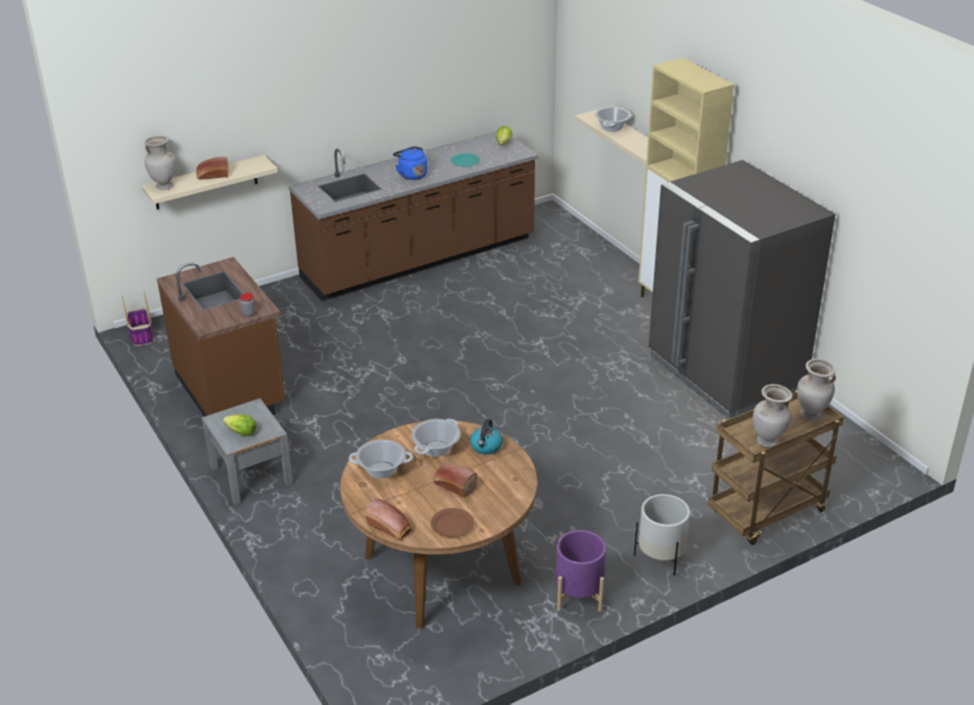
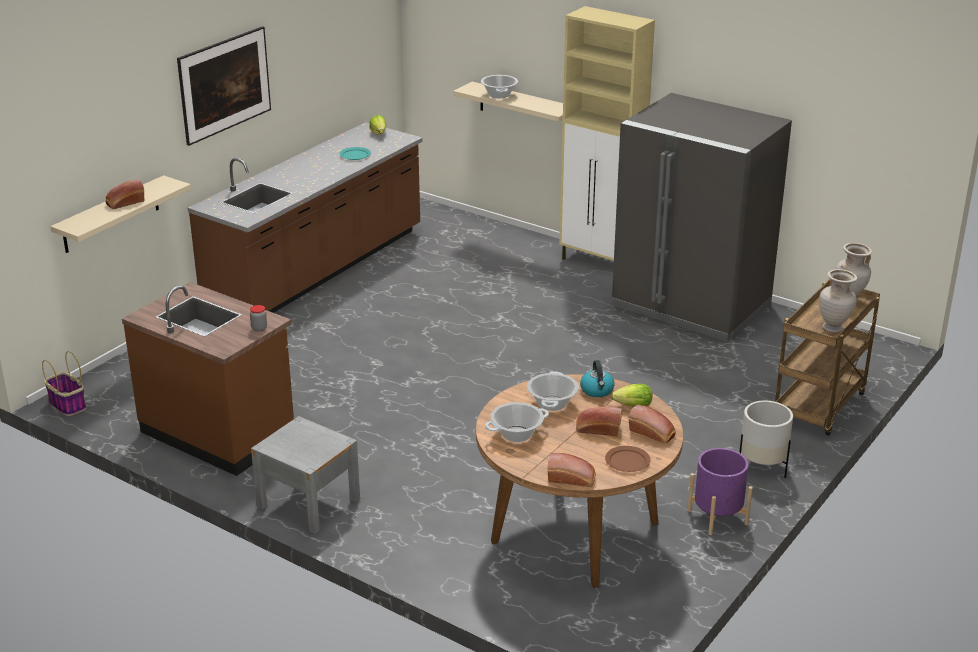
camera: 25 degrees left, 5 degrees down
beige vase [144,136,176,190] -> none
lettuce [223,414,256,436] -> lettuce moved to [611,384,652,406]
blue kettle [393,146,427,180] -> none
none -> picture [177,26,271,146]
none -> bread [629,405,676,444]

